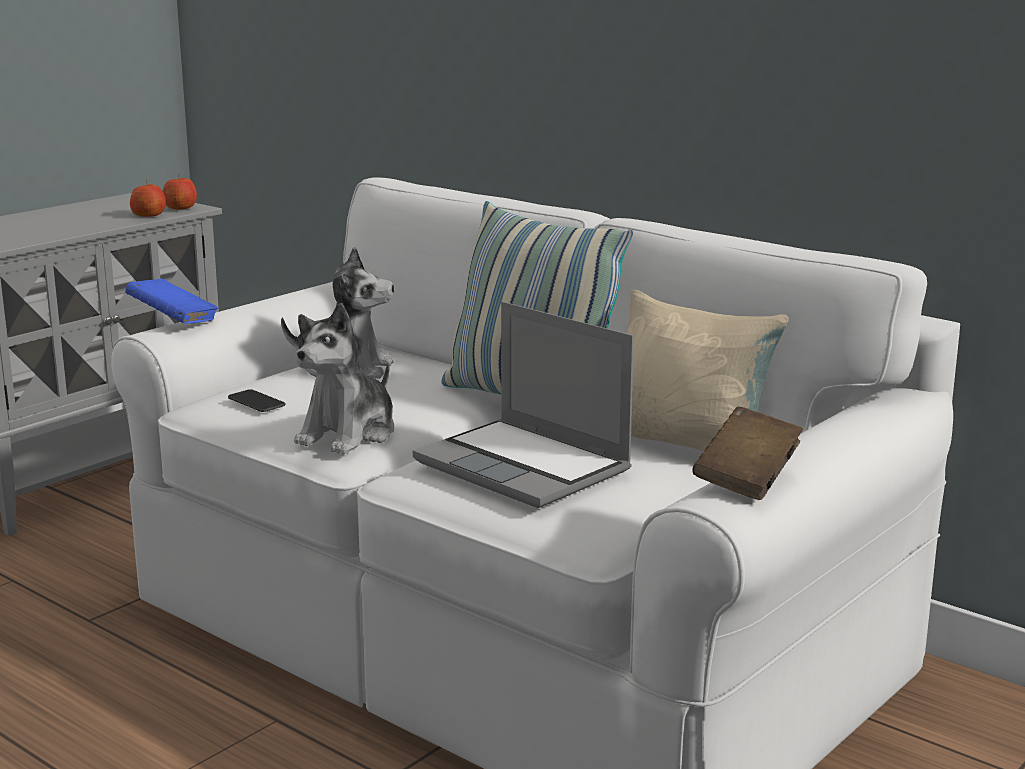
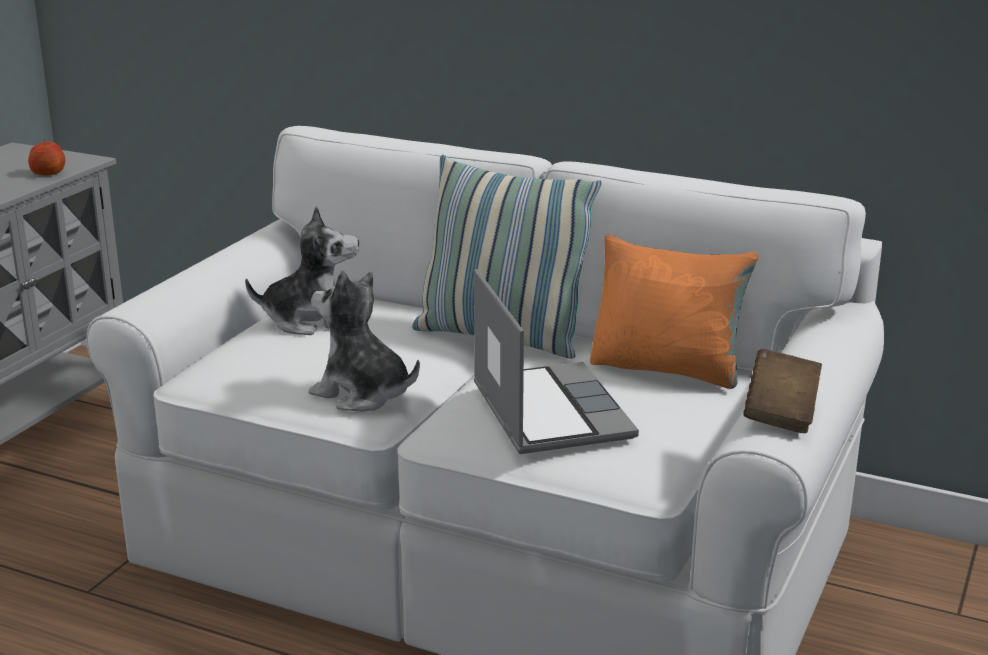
camera: 15 degrees left, 5 degrees up
blue book [125,279,218,324] -> none
apple [163,175,197,210] -> none
phone [228,389,286,412] -> none
plush toy [294,303,394,455] -> plush toy turned 105 degrees clockwise [309,271,420,412]
laptop [413,301,634,508] -> laptop turned 135 degrees counterclockwise [474,269,639,454]
beige pillow [626,290,789,451] -> orange pillow [590,235,759,389]

